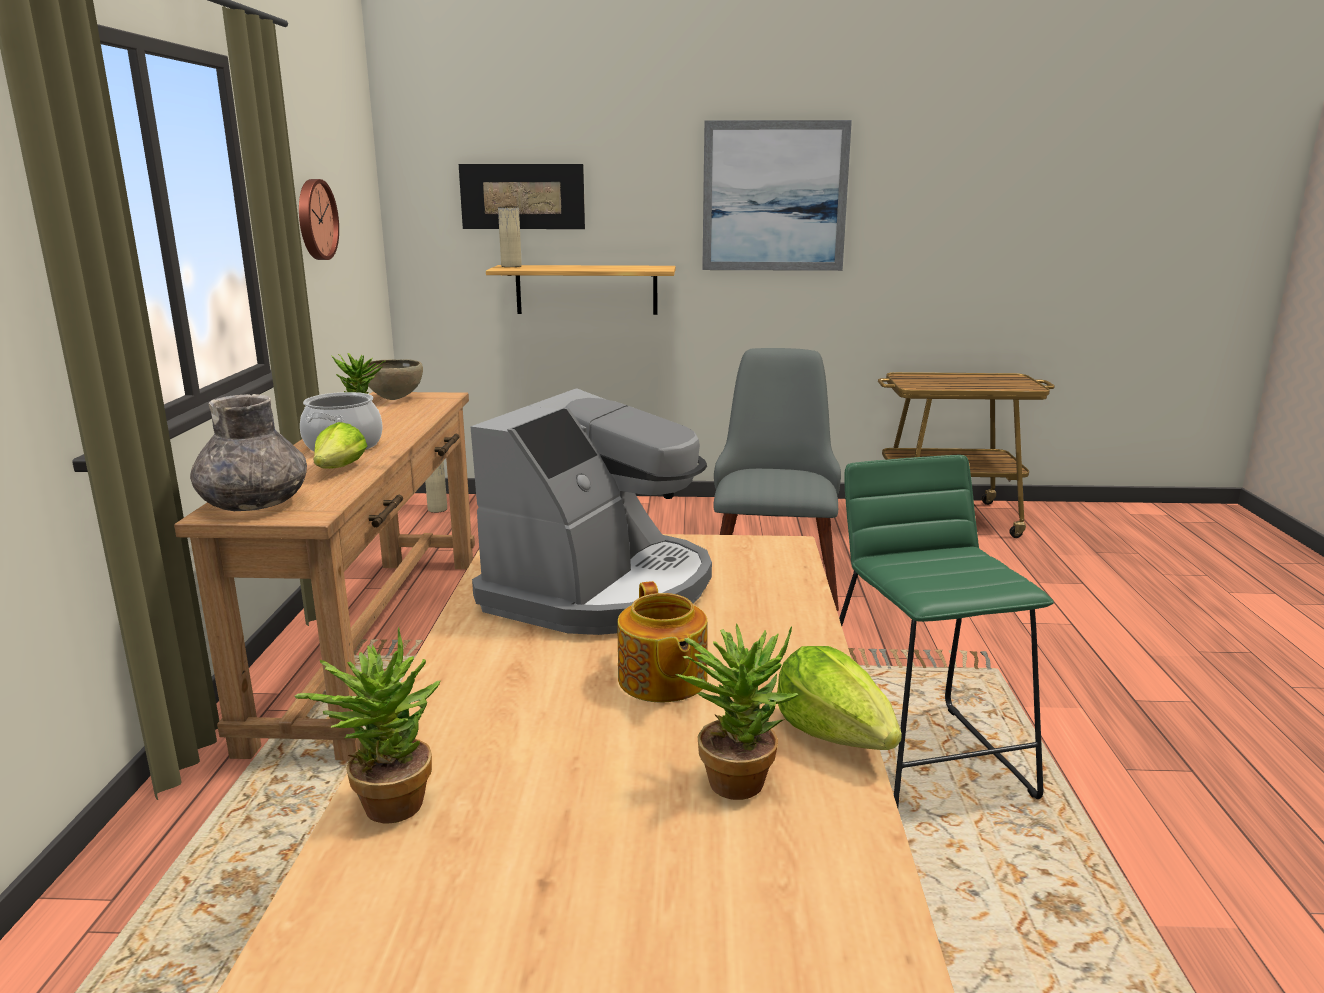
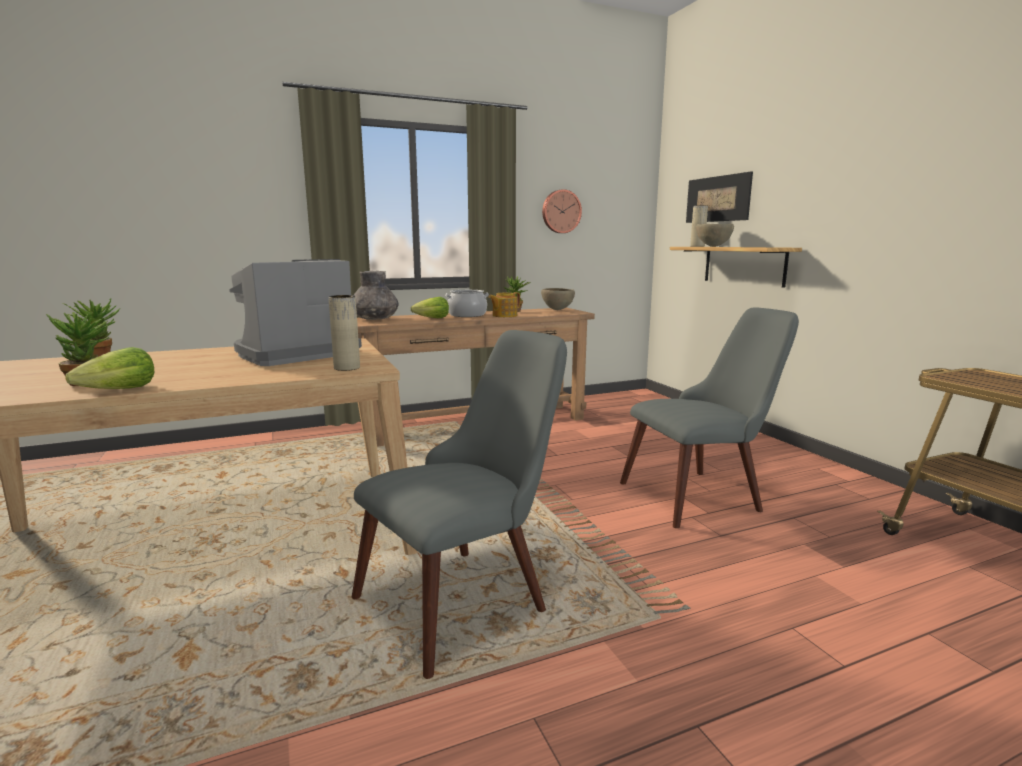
camera: 65 degrees right, 5 degrees down
beige vase [425,461,447,513] -> beige vase moved to [328,295,360,371]
coffee machine [470,388,712,635] -> coffee machine turned 135 degrees clockwise [229,259,362,366]
teapot [617,581,708,702] -> teapot moved to [488,292,520,317]
picture [702,120,852,271] -> none
green stool [839,455,1054,808] -> grey chair [352,330,567,679]
none -> brown bowl [696,224,734,247]

